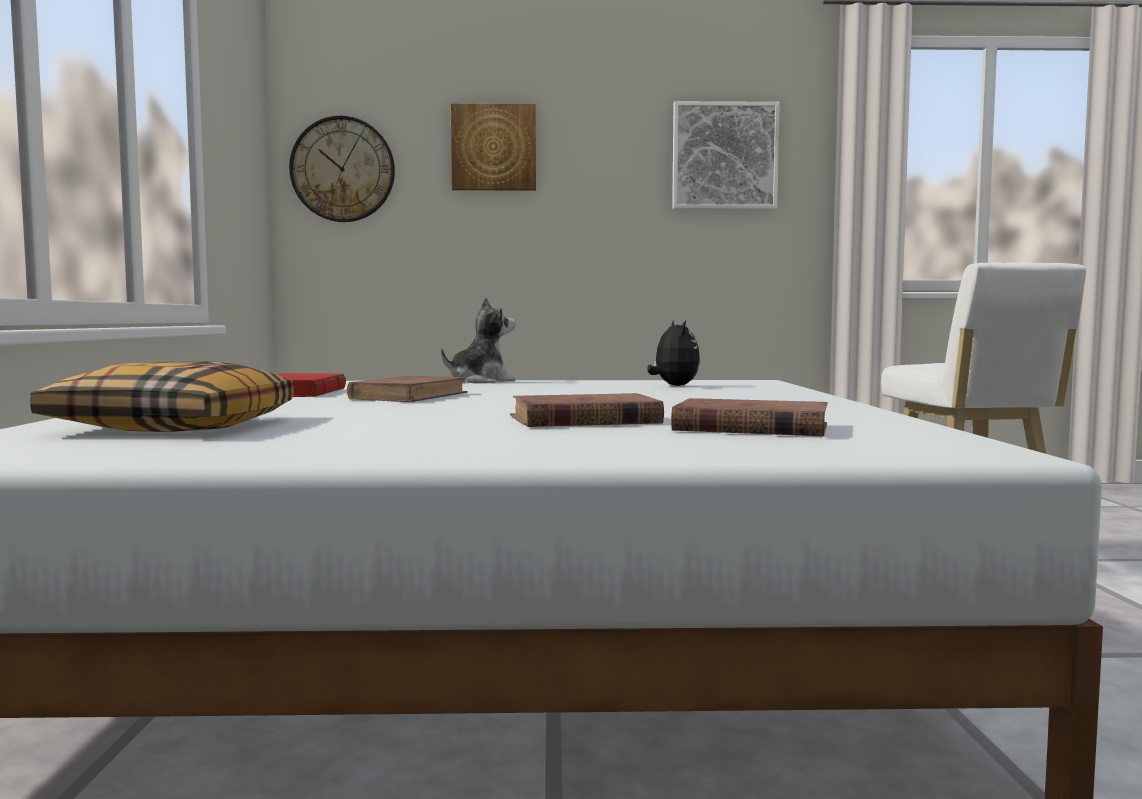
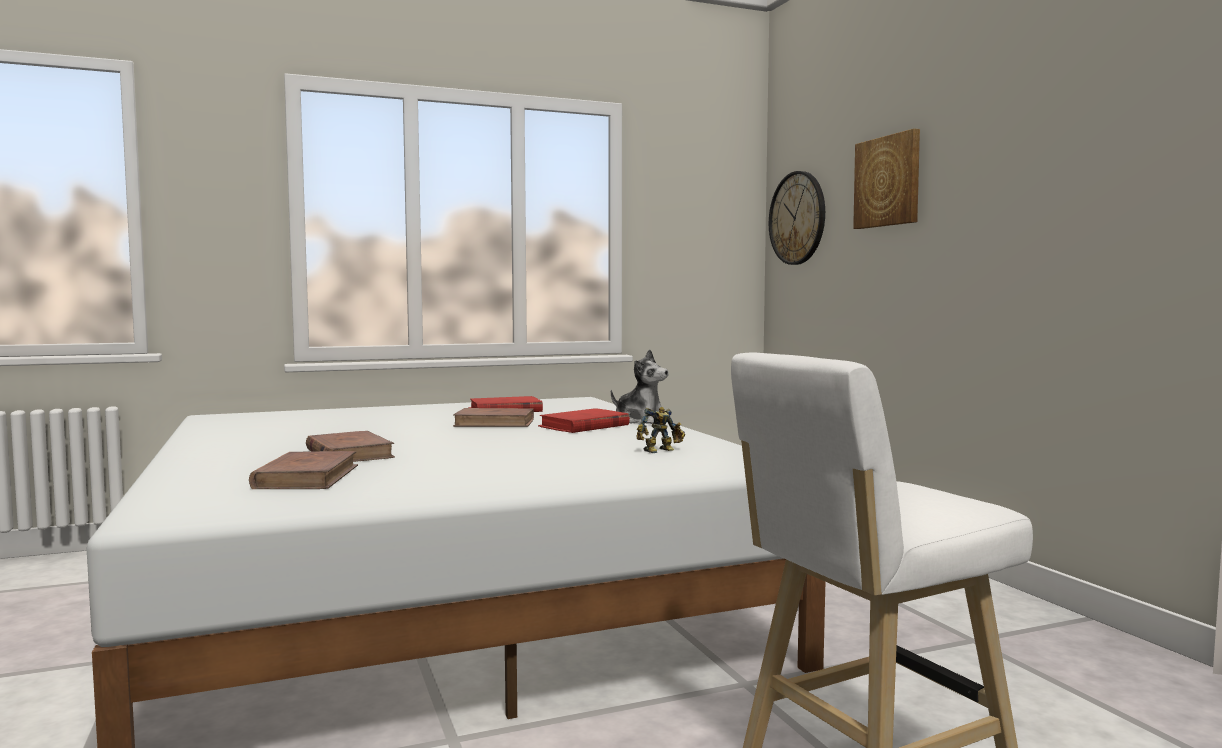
camera: 70 degrees right, 0 degrees up
pillow [30,361,294,432] -> none
plush toy [647,320,700,386] -> toy robot [636,407,685,453]
picture [672,101,780,210] -> none
none -> red book [538,408,630,433]

